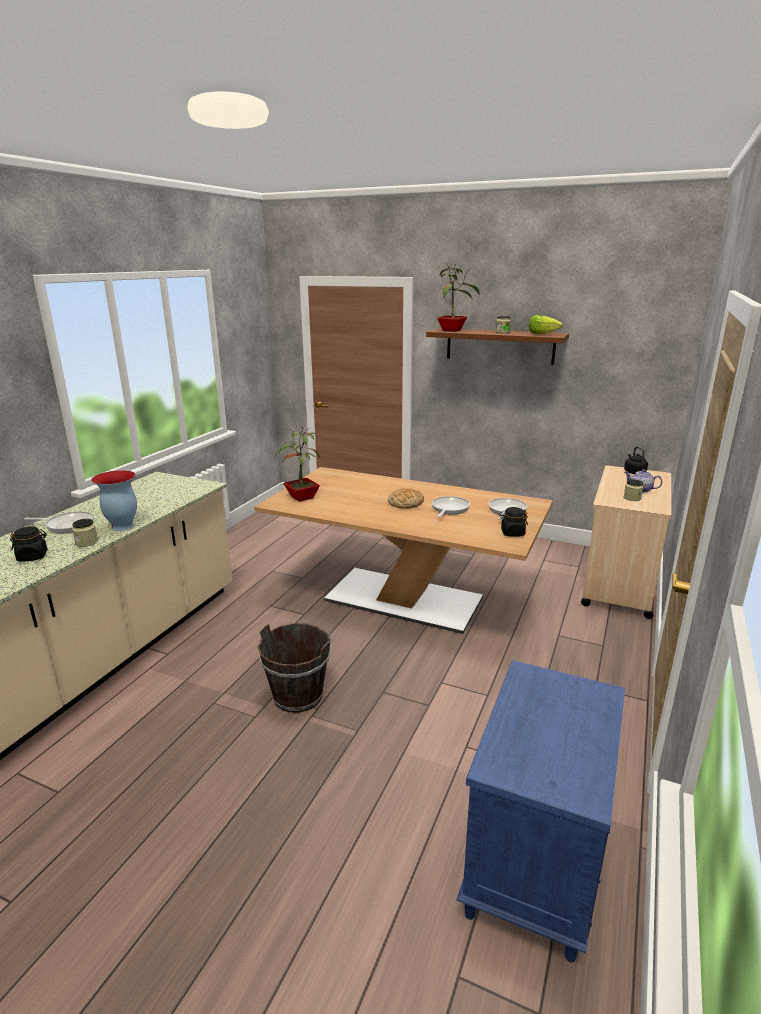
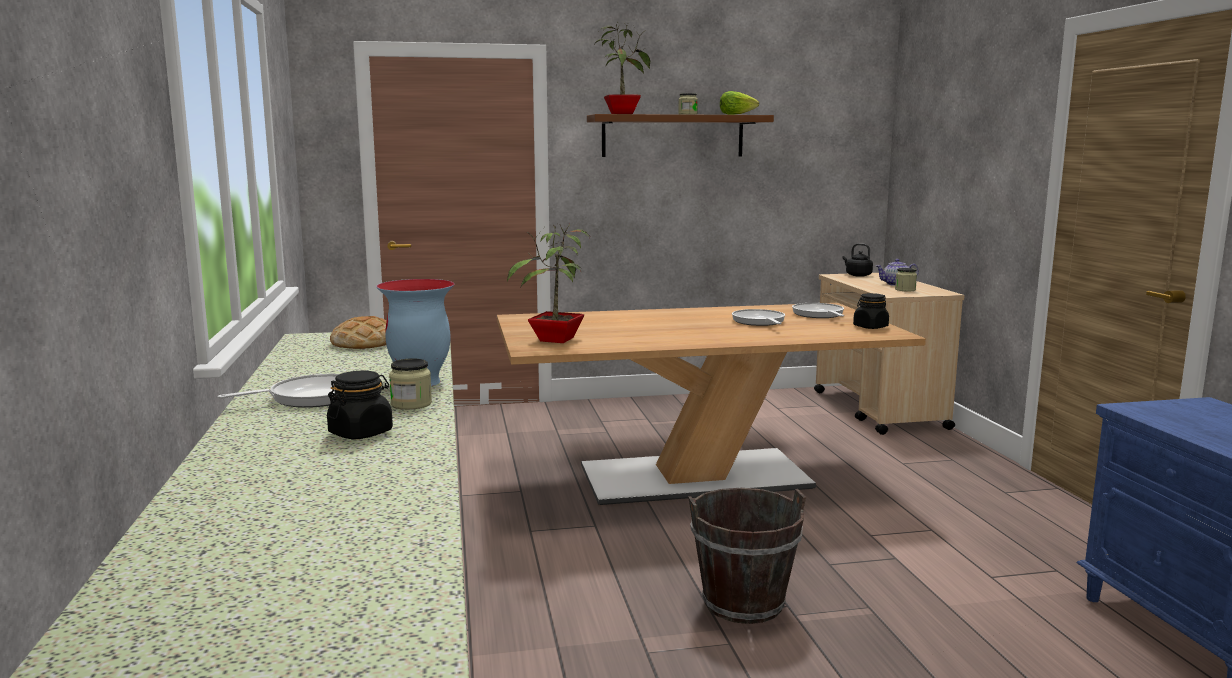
camera: 35 degrees left, 10 degrees down
bread [388,488,424,508] -> bread moved to [330,316,387,349]

